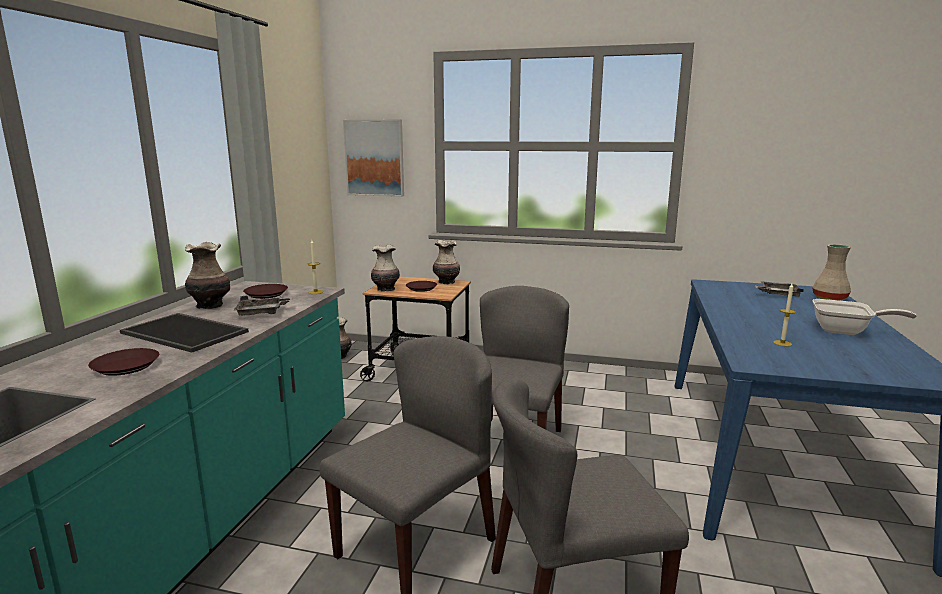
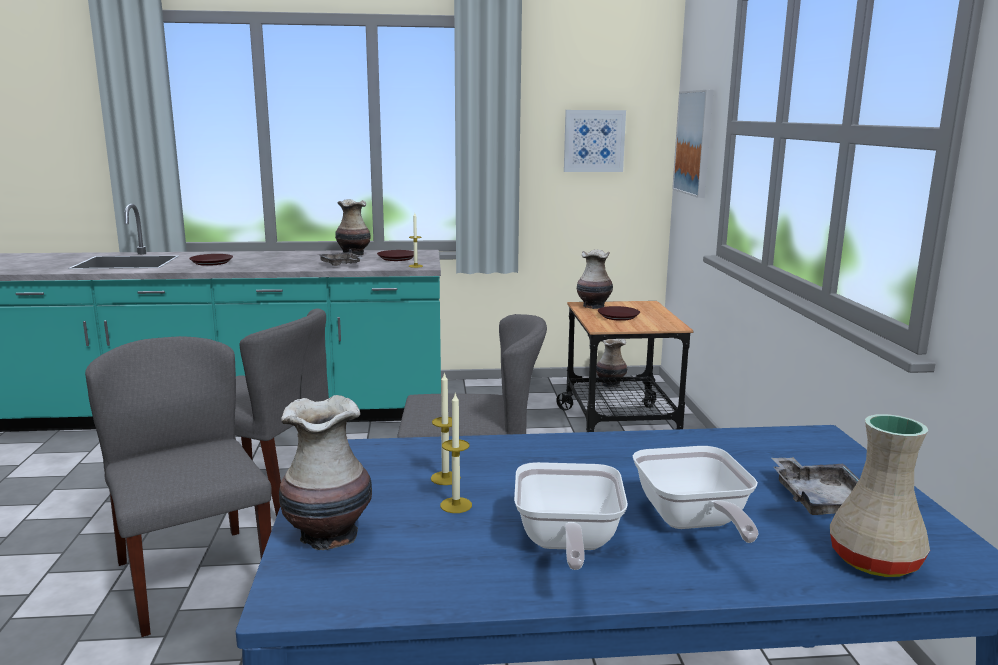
camera: 70 degrees right, 0 degrees up
tray [120,313,249,353] -> none
vase [433,240,460,284] -> vase moved to [279,395,372,550]
none -> candle [440,392,472,513]
none -> picture [564,110,626,172]
none -> frying pan [633,446,758,543]

